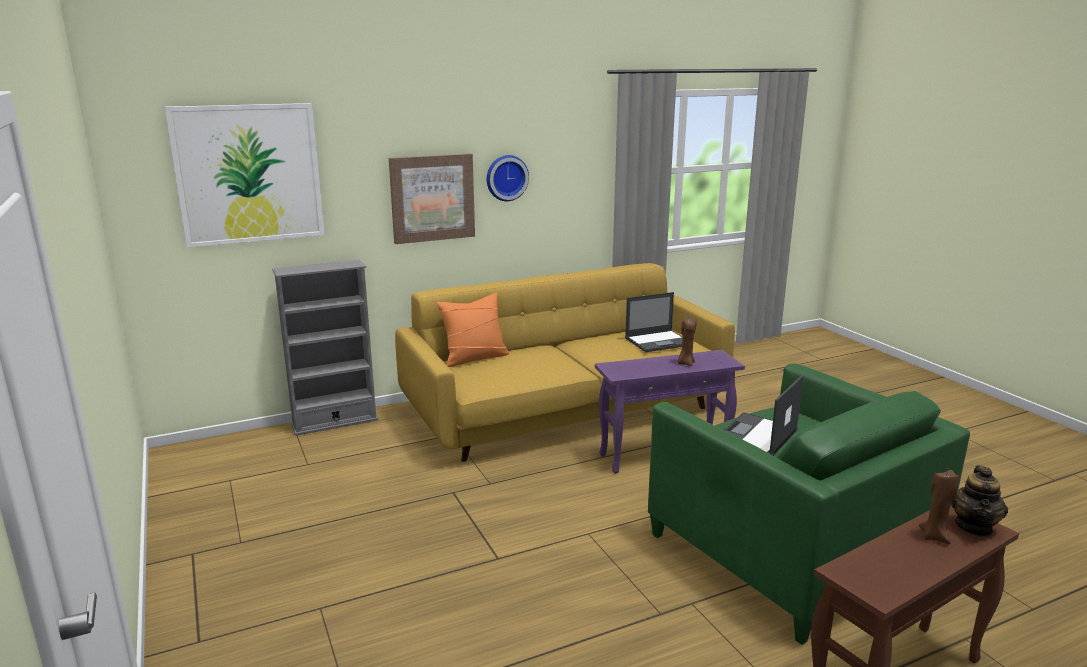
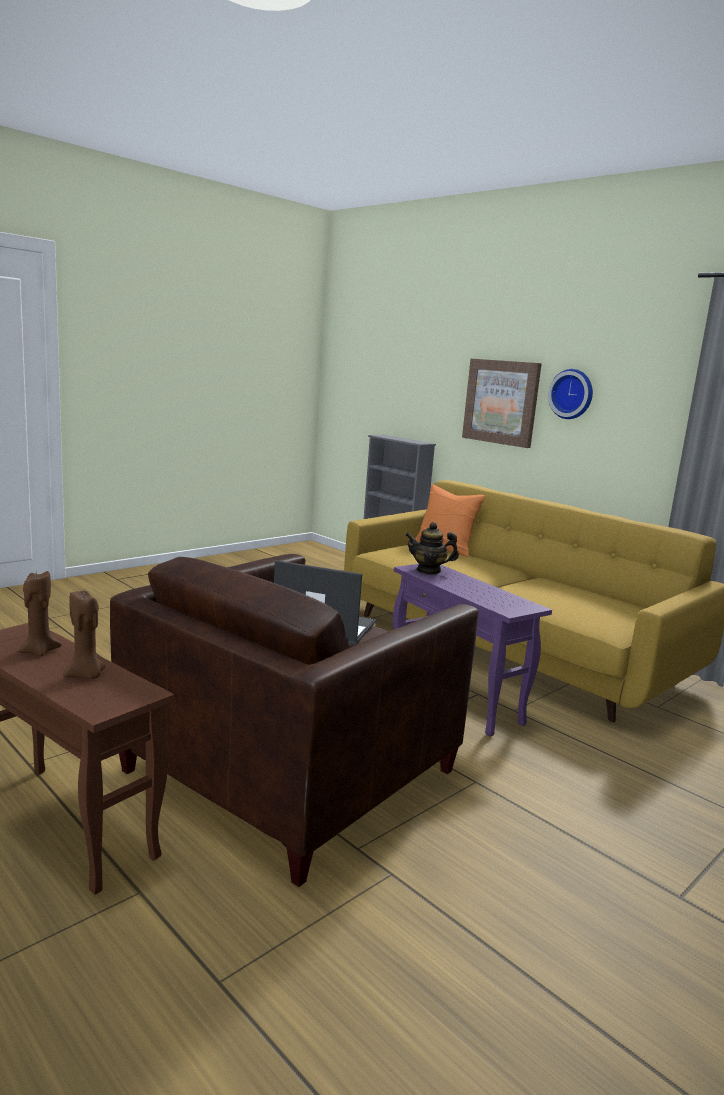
camera: 70 degrees right, 5 degrees down
picture [165,103,325,247] -> none
laptop [625,292,683,352] -> none
green armchair [648,363,970,645] -> brown armchair [110,554,479,887]
brown candle [678,316,697,366] -> brown candle moved to [18,571,62,656]
teapot [951,465,1008,537] -> teapot moved to [405,522,459,575]

